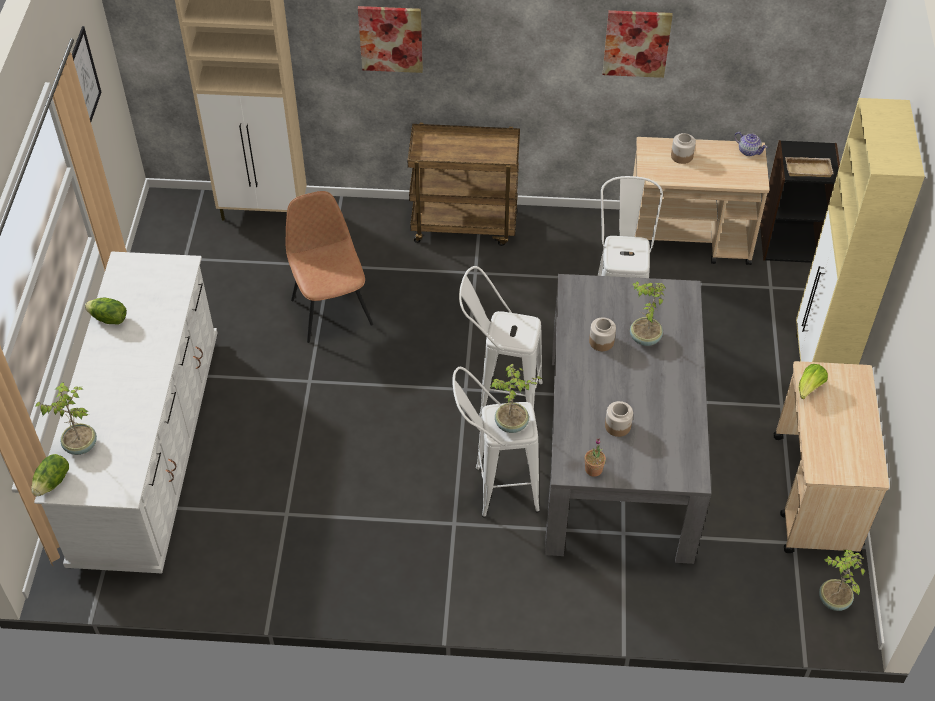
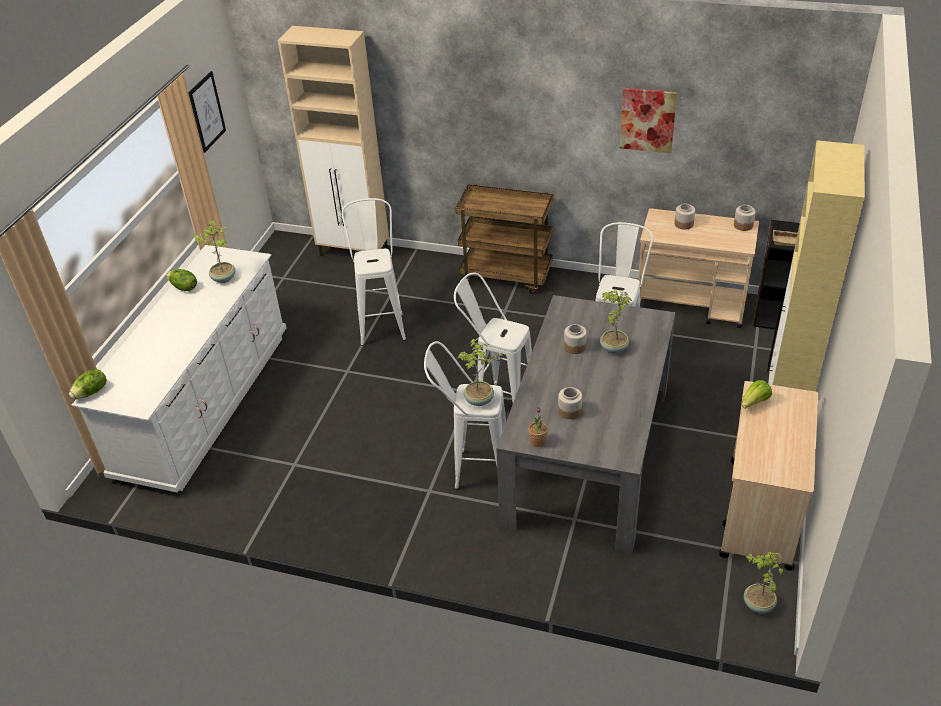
camera: 15 degrees right, 10 degrees down
potted plant [35,382,97,455] -> potted plant moved to [193,221,236,283]
brown chair [285,191,373,343] -> white stool [341,198,406,346]
picture [358,6,423,73] -> none
teapot [734,132,767,156] -> jar [734,205,756,231]

